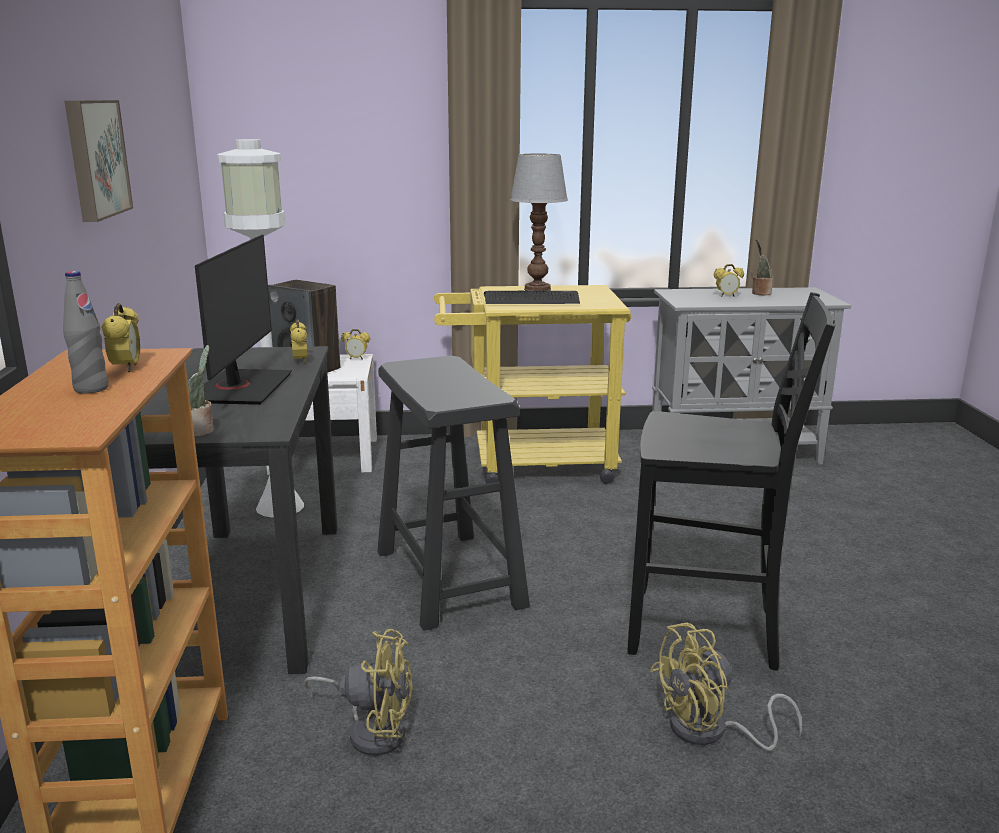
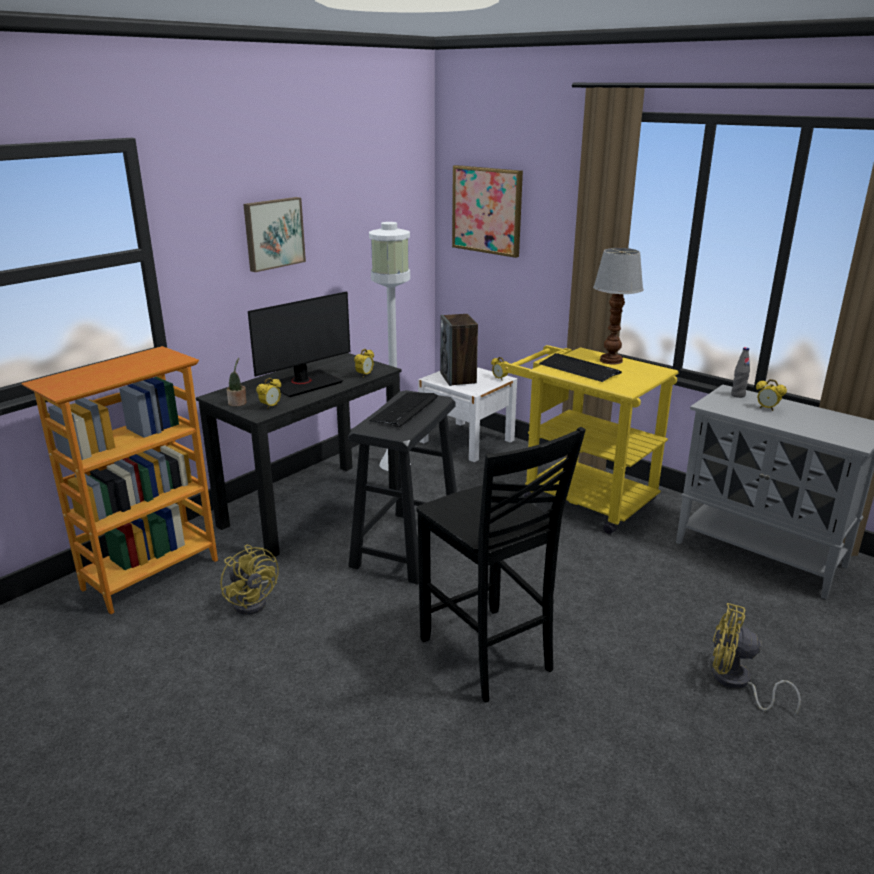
camera: 45 degrees right, 5 degrees up
grey bottle [63,271,109,394] -> grey bottle moved to [731,347,750,398]
alarm clock [101,303,140,372] -> alarm clock moved to [256,378,281,409]
yellow fan [650,623,802,751] -> yellow fan moved to [712,603,801,716]
potted plant [752,239,773,295] -> none
none -> keyboard [369,392,438,427]
none -> picture [452,165,523,258]

